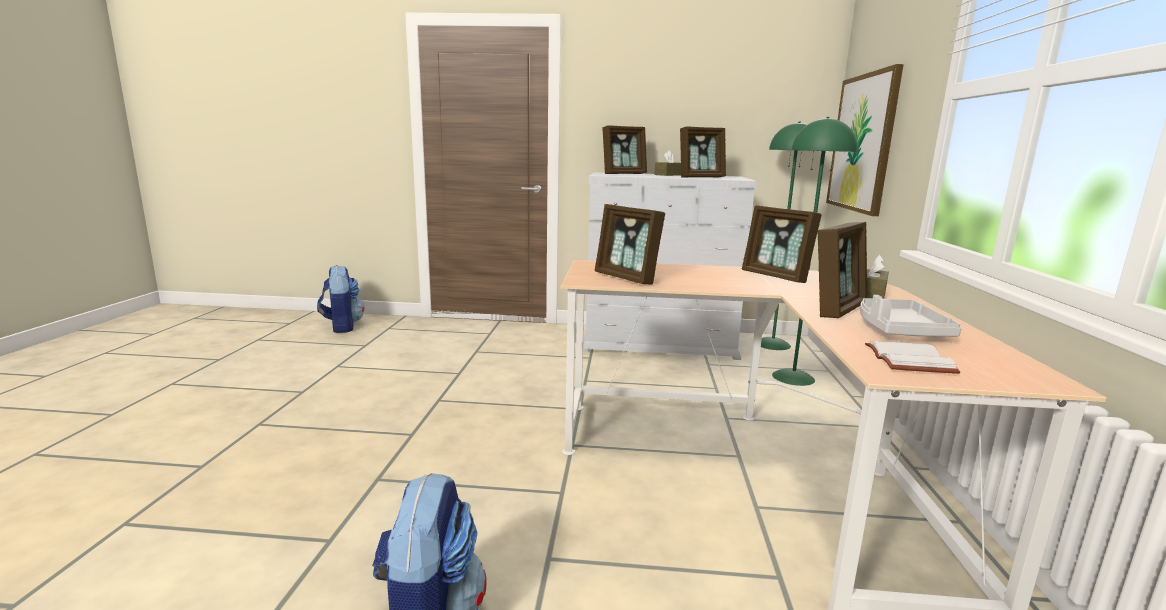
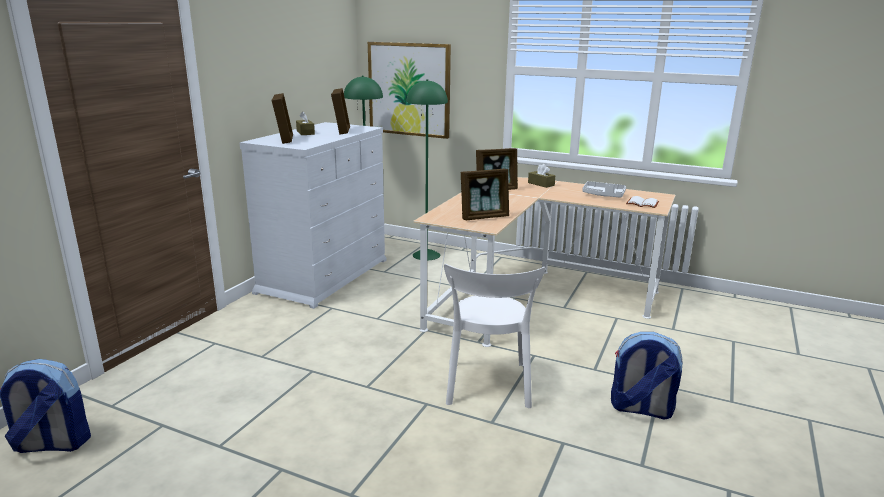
camera: 70 degrees left, 5 degrees up
picture frame [818,222,867,318] -> none
none -> white chair [444,264,545,408]

